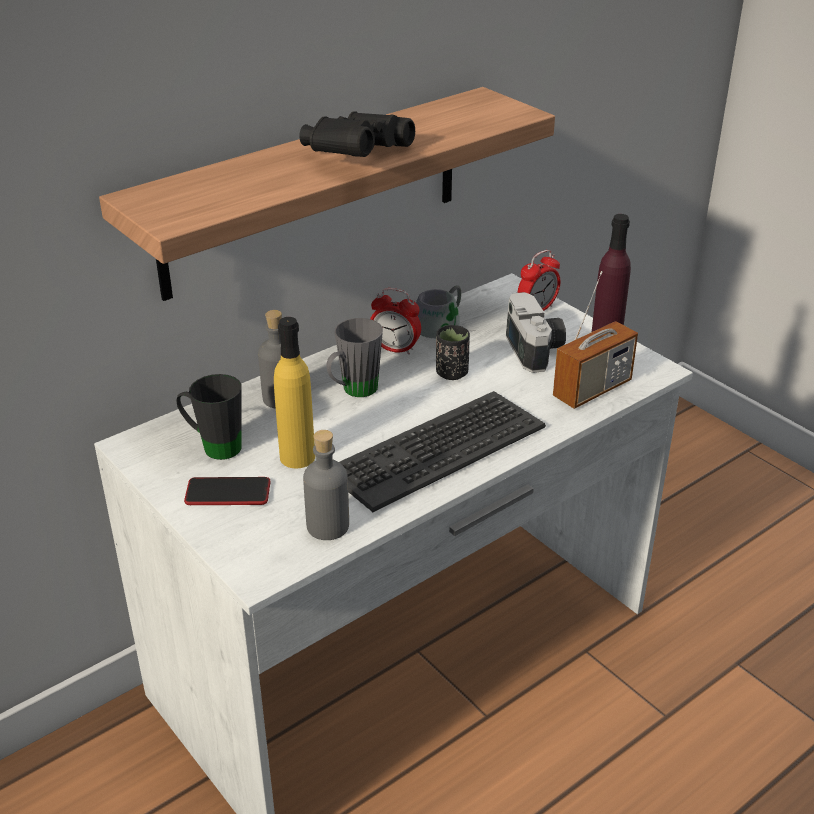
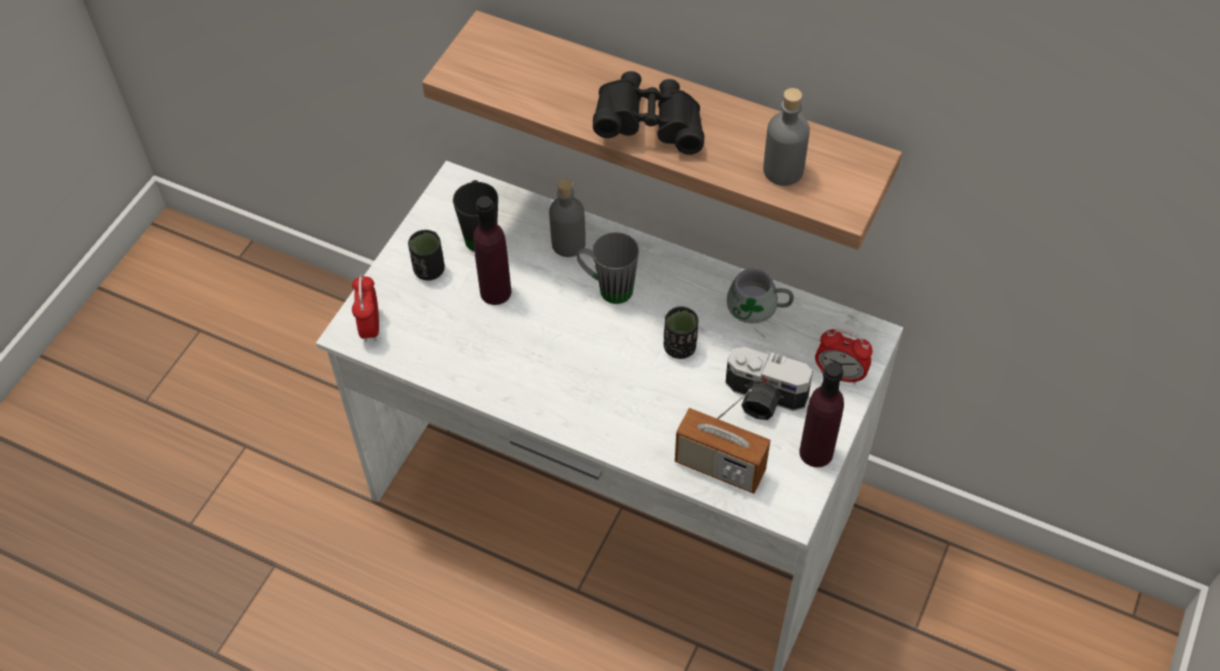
camera: 65 degrees right, 20 degrees up
phone [184,477,271,505] -> black cup [408,230,445,280]
yellow bottle [274,317,315,468] -> purple bottle [473,196,511,305]
grey bottle [303,430,349,540] -> grey bottle moved to [763,88,810,186]
keyboard [339,391,546,512] -> none
alarm clock [370,288,421,355] -> alarm clock moved to [352,274,379,342]
camera [506,292,566,373] -> camera turned 60 degrees clockwise [726,347,813,420]

